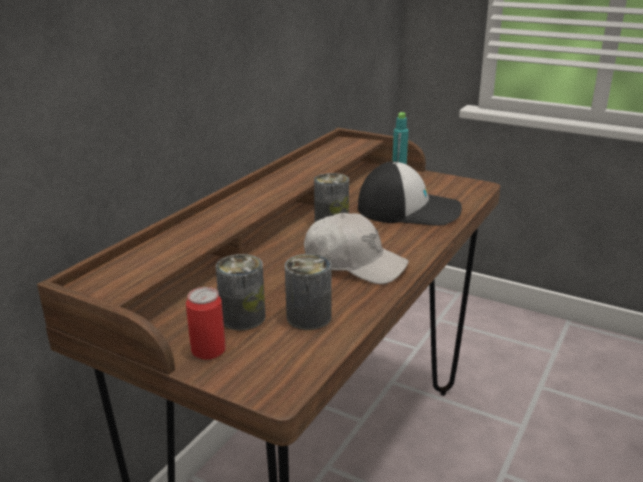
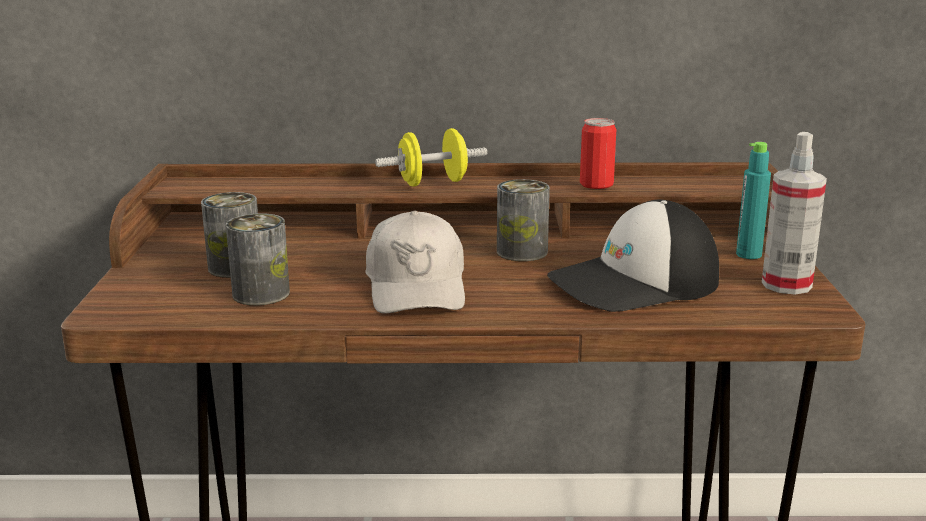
camera: 60 degrees right, 5 degrees down
can [186,287,226,359] -> can moved to [580,118,616,189]
cap [358,161,462,226] -> cap turned 90 degrees clockwise [547,199,719,312]
none -> yellow dumbbell [375,128,487,187]
none -> spray bottle [762,132,827,295]

